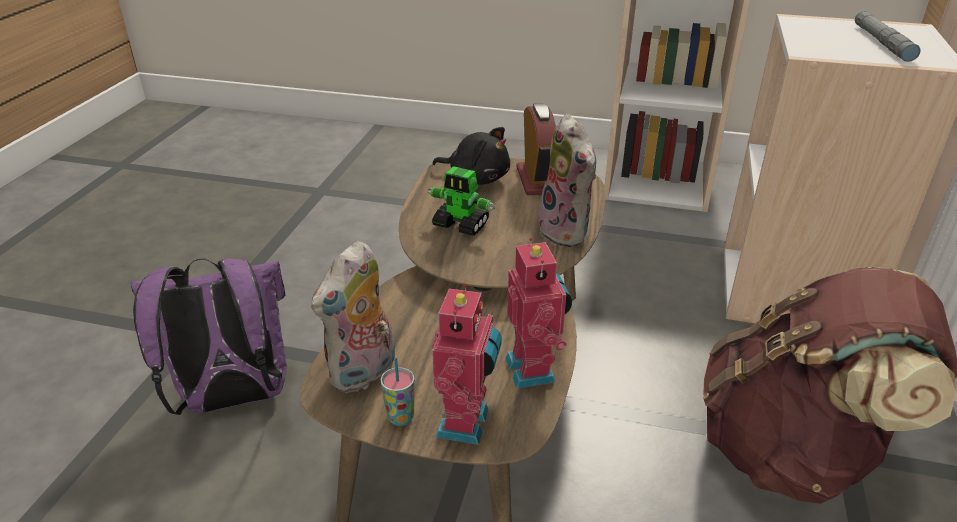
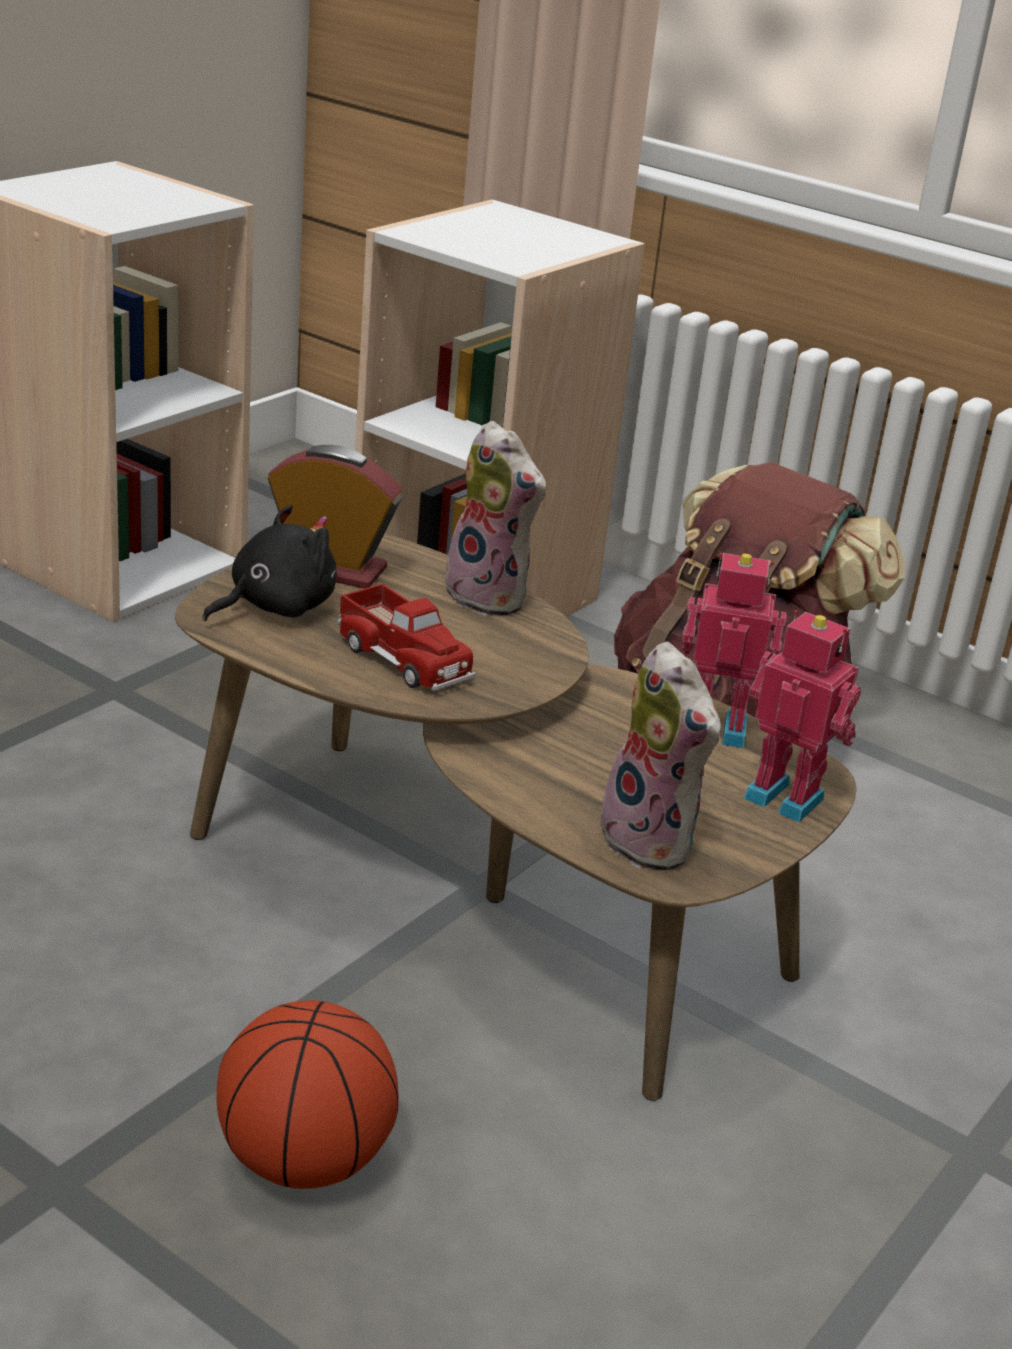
camera: 70 degrees left, 5 degrees down
purple backpack [131,258,287,415] -> basketball [216,1000,399,1189]
cup [381,357,415,426] -> none
toy robot [428,166,495,236] -> toy truck [337,583,476,691]
plush toy [538,114,596,247] -> plush toy turned 45 degrees clockwise [442,421,546,616]
grey flashlight [855,11,921,62] -> none

